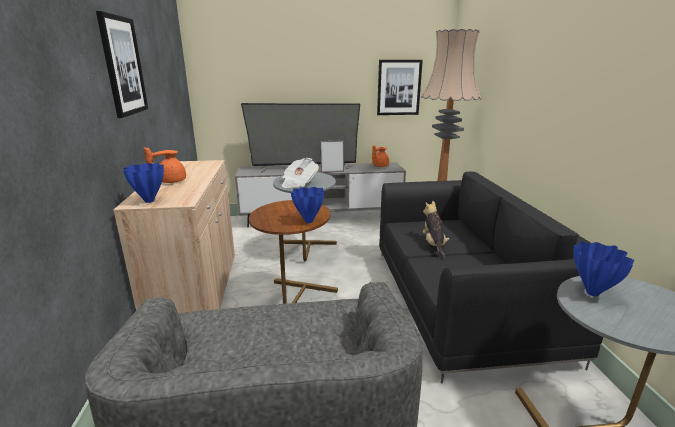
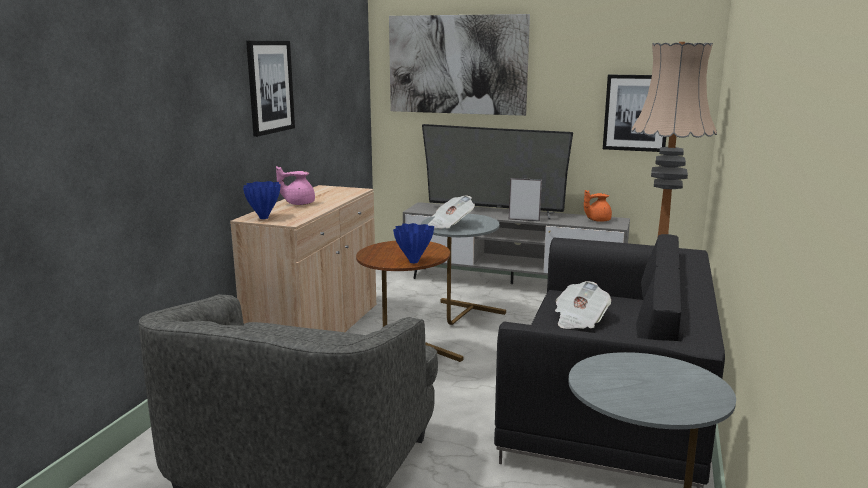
camera: 25 degrees right, 5 degrees down
orange teapot [144,147,186,183] -> pink teapot [276,166,315,205]
plush toy [423,201,449,258] -> newspaper [555,281,611,329]
blue vase [574,241,634,296] -> none
none -> picture [389,14,530,116]

